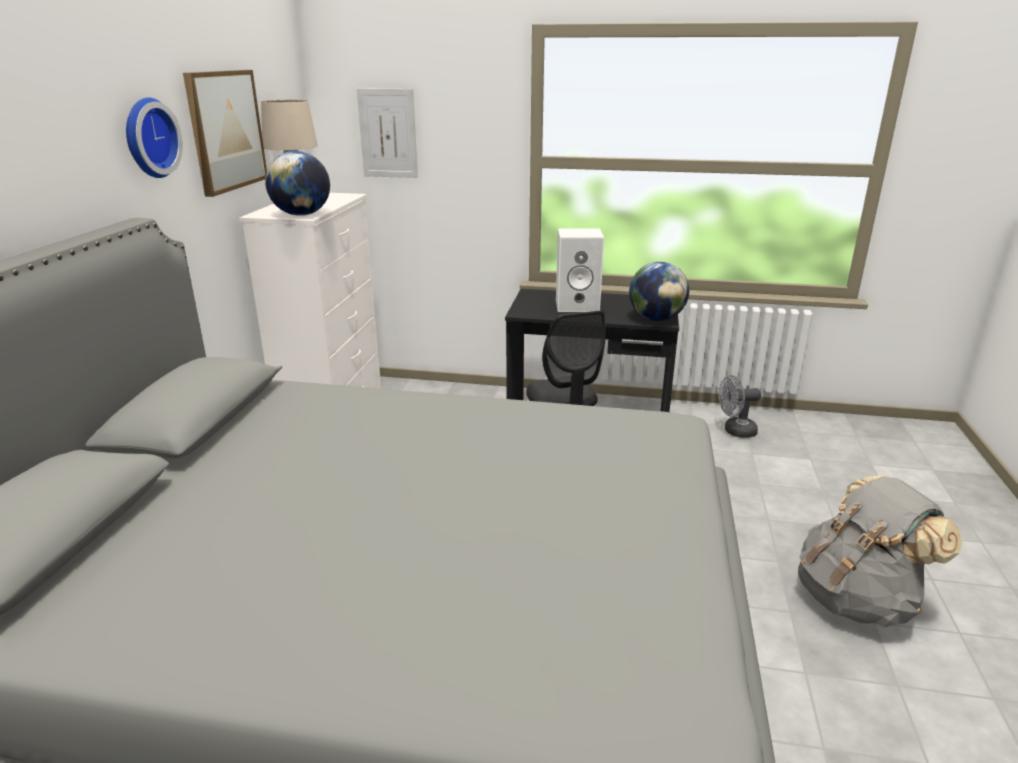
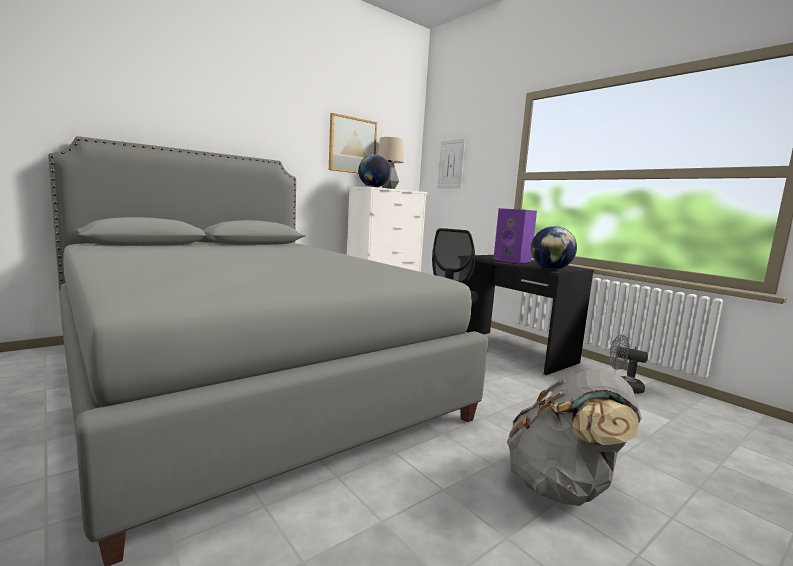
camera: 40 degrees right, 15 degrees down
wall clock [126,98,183,178] -> none
white speaker [556,228,604,312] -> purple speaker [494,208,537,263]

